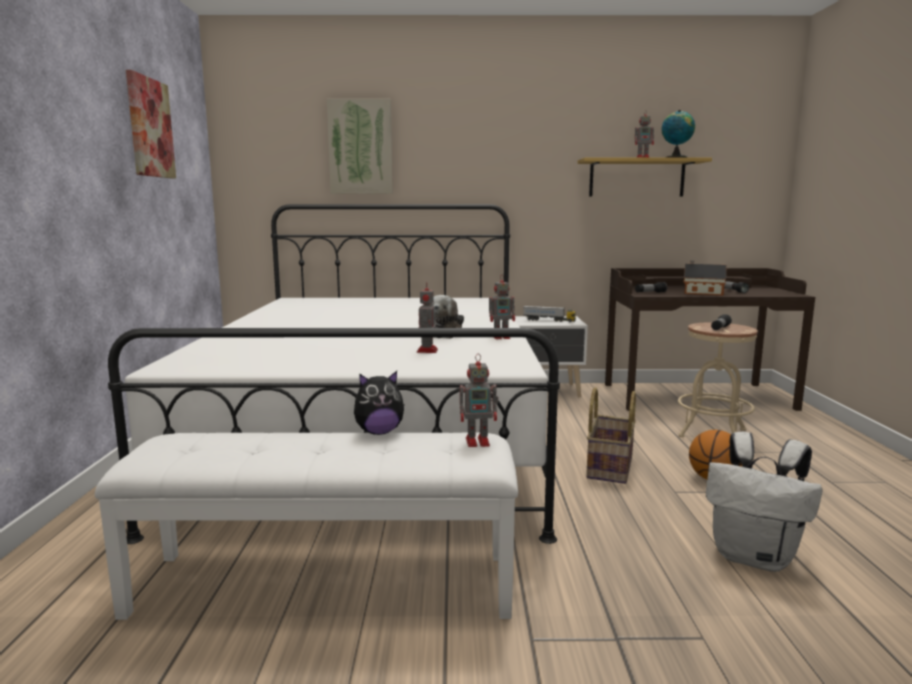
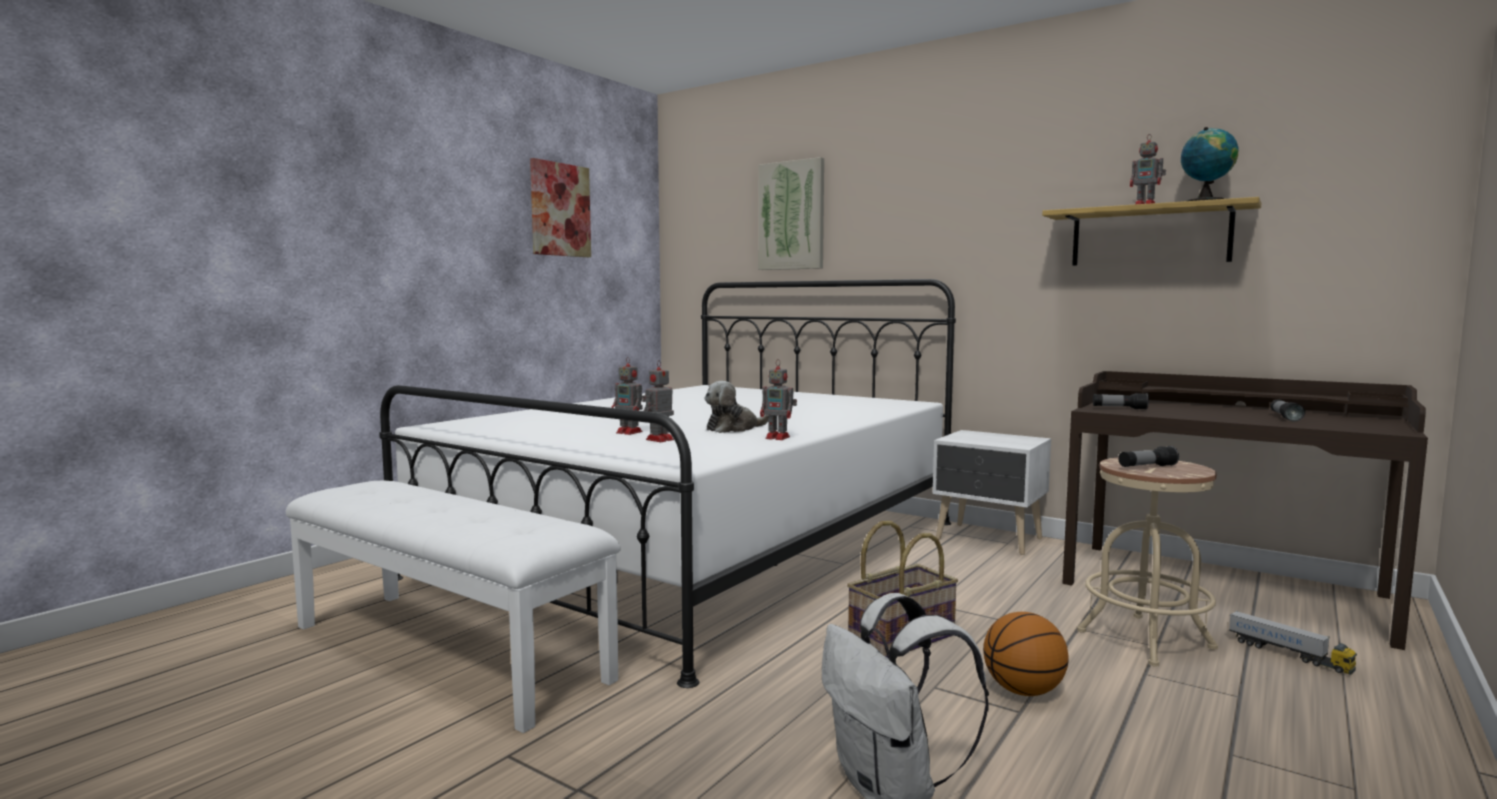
camera: 35 degrees right, 5 degrees down
plush toy [354,371,404,435] -> none
toy robot [460,354,498,447] -> toy robot moved to [611,357,646,435]
toy truck [523,306,576,322] -> toy truck moved to [1229,611,1357,674]
toy house [684,261,727,295] -> none

